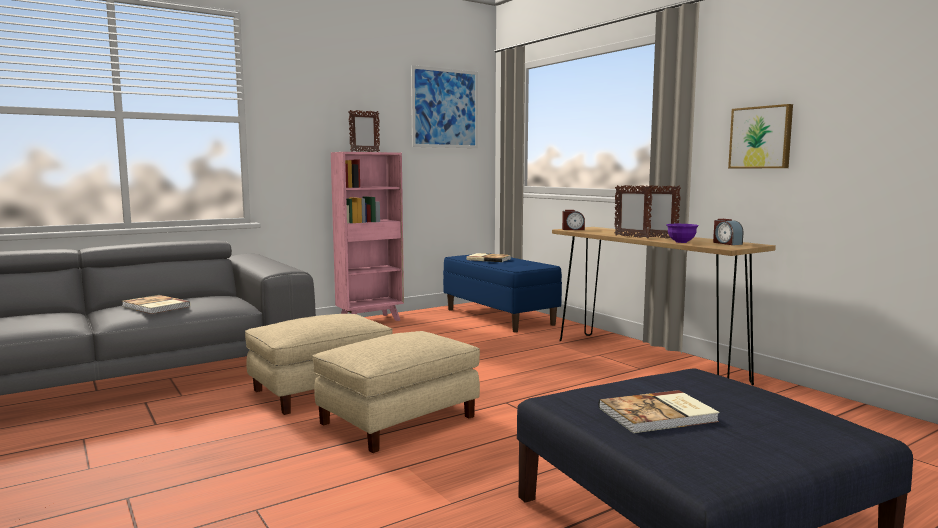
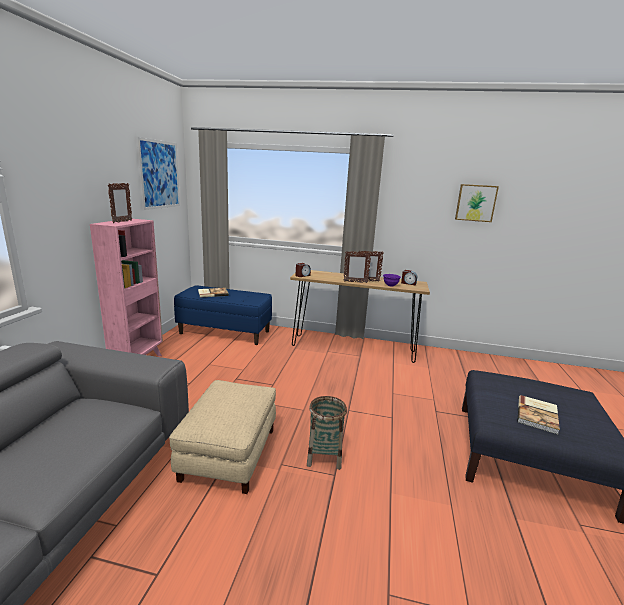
camera: 45 degrees left, 10 degrees up
book [122,295,191,314] -> none
beige ottoman [313,331,480,453] -> basket [307,396,347,470]
picture [728,104,793,168] -> picture moved to [455,184,499,222]

